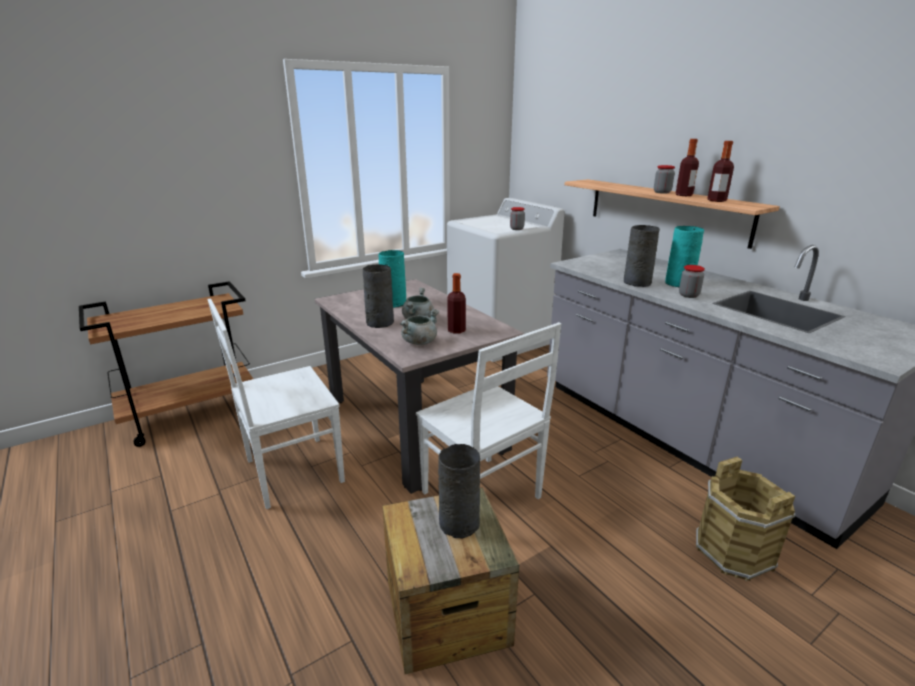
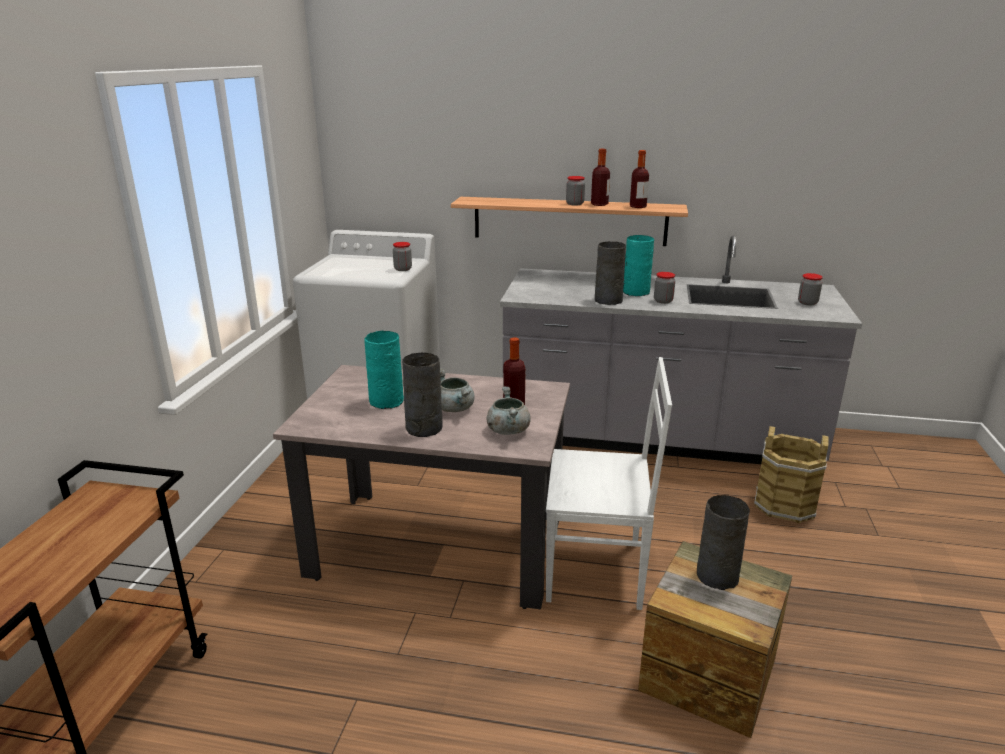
camera: 45 degrees left, 0 degrees up
white chair [208,298,345,509] -> none
none -> jar [798,273,823,305]

